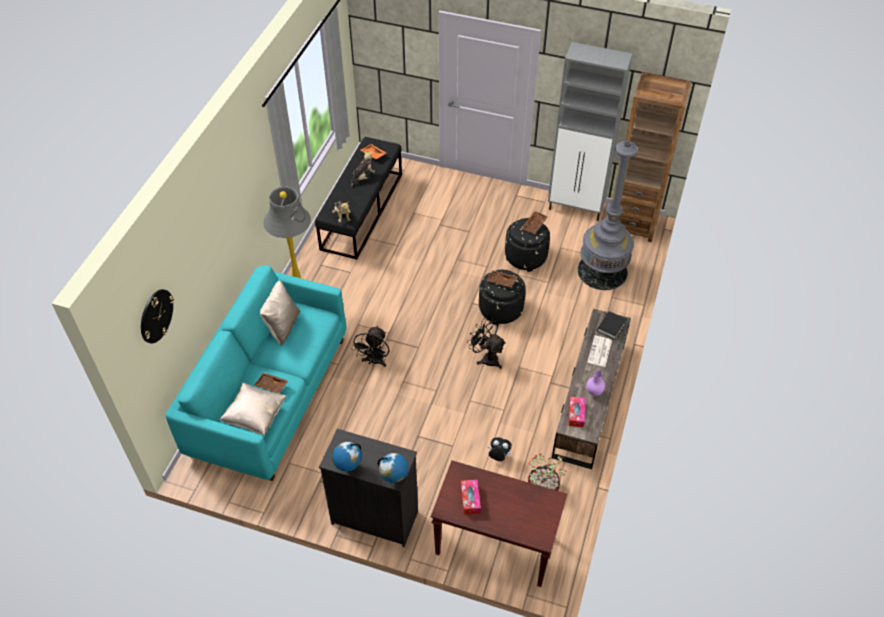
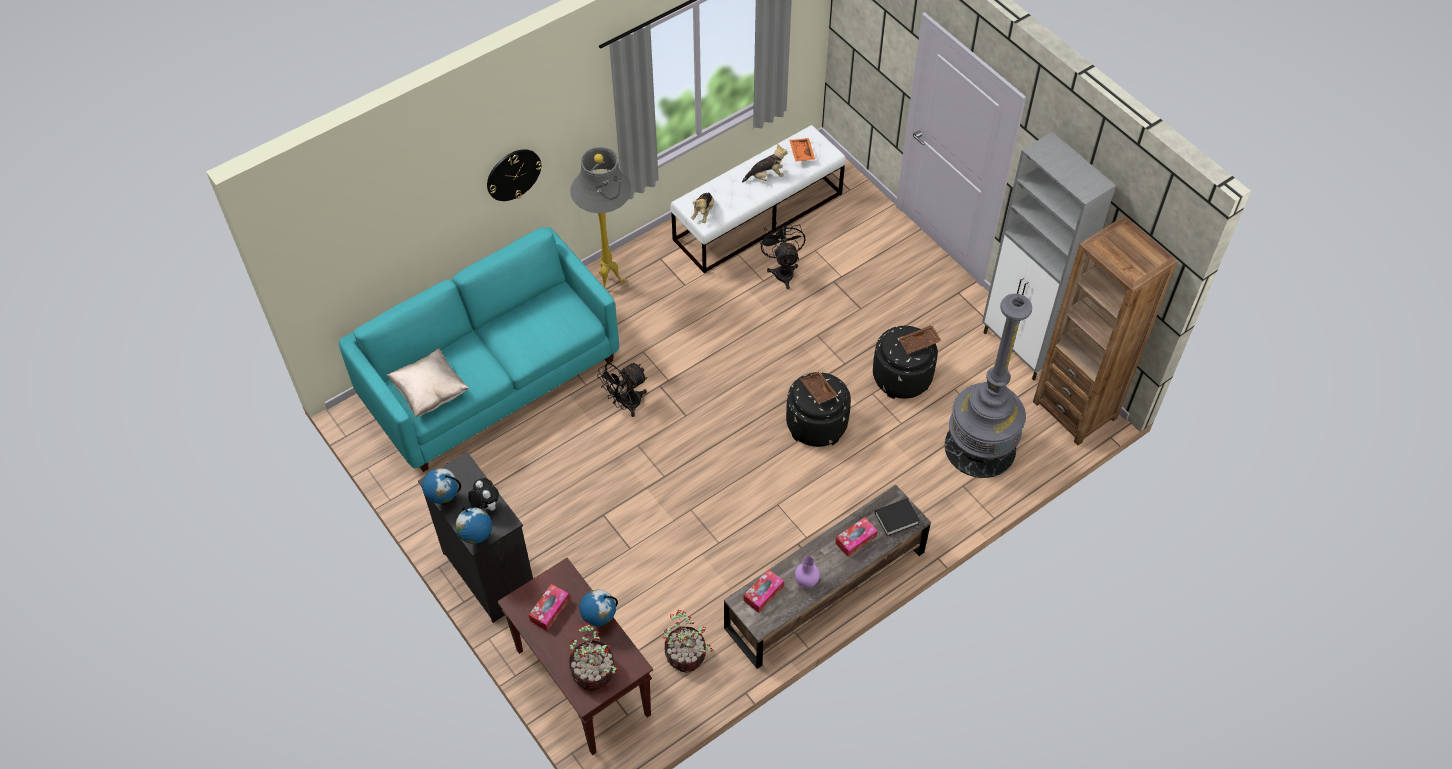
camera: 35 degrees right, 5 degrees up
wall clock [141,289,174,343] -> wall clock moved to [487,149,542,201]
brown tray [254,372,289,394] -> none
beige pillow [260,280,300,346] -> none
black bench [315,137,402,260] -> white bench [670,125,846,273]
black fan [467,318,506,369] -> black fan moved to [759,220,805,289]
plush toy [488,437,512,461] -> plush toy moved to [468,478,499,511]
newspaper [588,336,612,367] -> tissue box [835,517,877,557]
none -> potted plant [567,622,619,691]
none -> globe [580,590,618,626]

